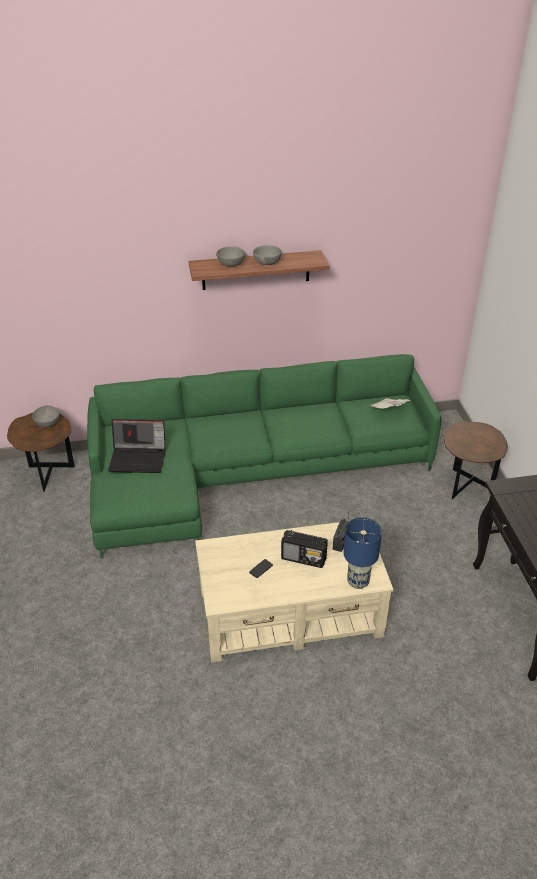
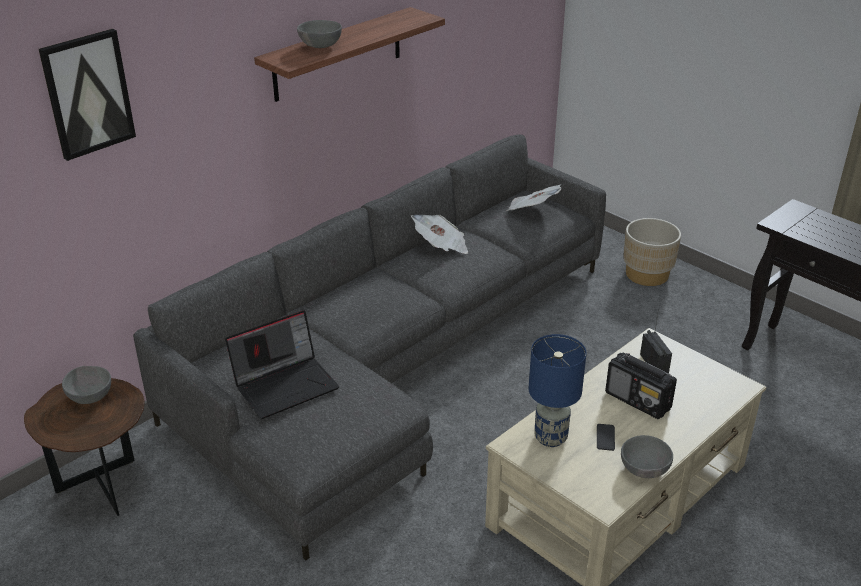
camera: 35 degrees left, 5 degrees down
green sofa [87,354,442,558] -> grey sofa [133,134,606,561]
grey bowl [253,245,282,265] -> grey bowl moved to [621,435,673,478]
radio [281,530,328,568] -> radio turned 60 degrees clockwise [605,353,677,419]
blue table lamp [343,517,382,589] -> blue table lamp moved to [529,334,586,447]
brown side table [443,421,508,499] -> beige planter [623,218,681,286]
none -> picture [39,29,136,161]
none -> newspaper [411,215,468,254]

